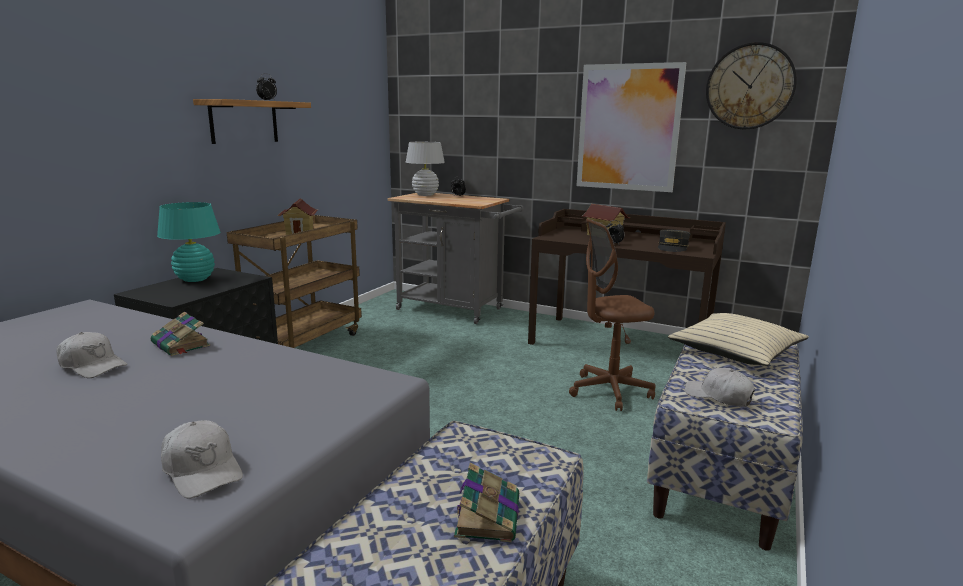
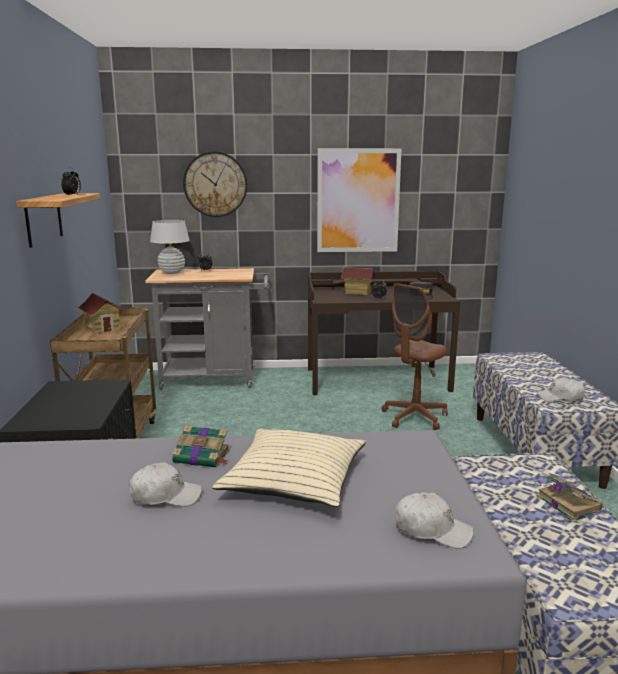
camera: 30 degrees left, 0 degrees up
turquoise table lamp [157,202,220,282] -> none
beige pillow [668,313,809,366] -> beige pillow moved to [212,429,366,507]
wall clock [706,42,797,129] -> wall clock moved to [183,151,247,217]

